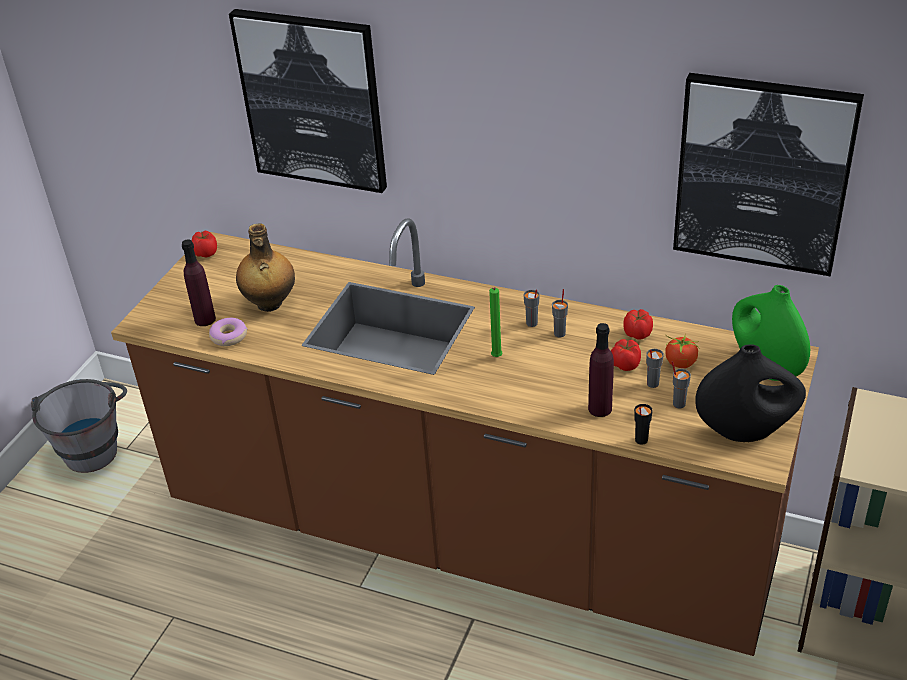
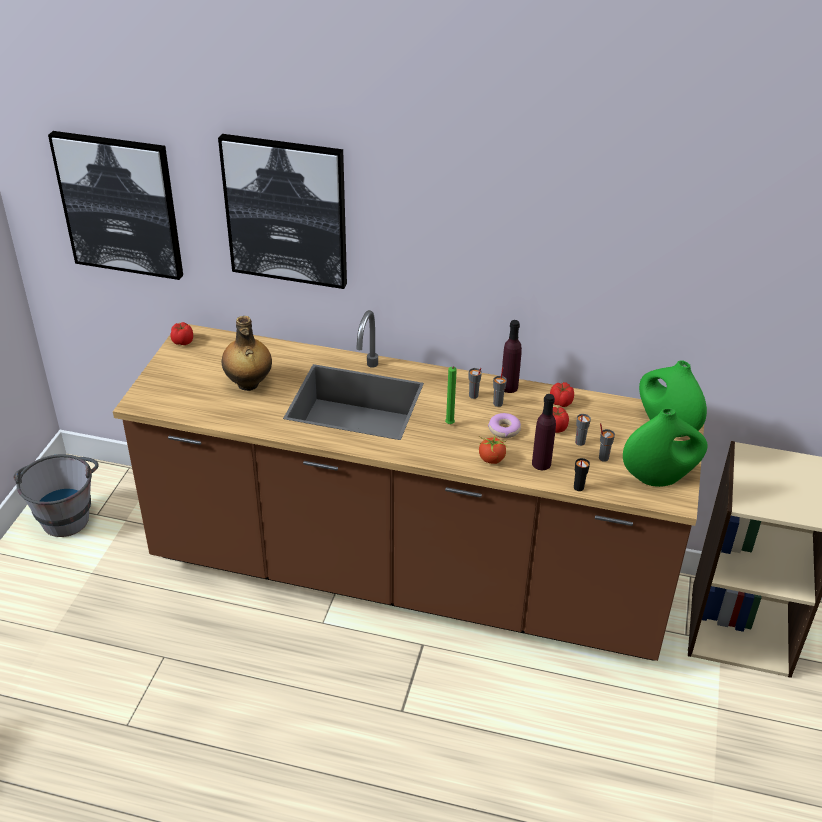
camera: 10 degrees left, 0 degrees up
purple bottle [182,239,216,326] -> purple bottle moved to [502,320,522,393]
donut [209,318,247,346] -> donut moved to [488,413,521,438]
tomato [665,335,700,368] -> tomato moved to [479,436,507,464]
picture [673,73,864,276] -> picture moved to [48,131,183,280]
black vase [695,344,806,442] -> green vase [623,408,708,487]

